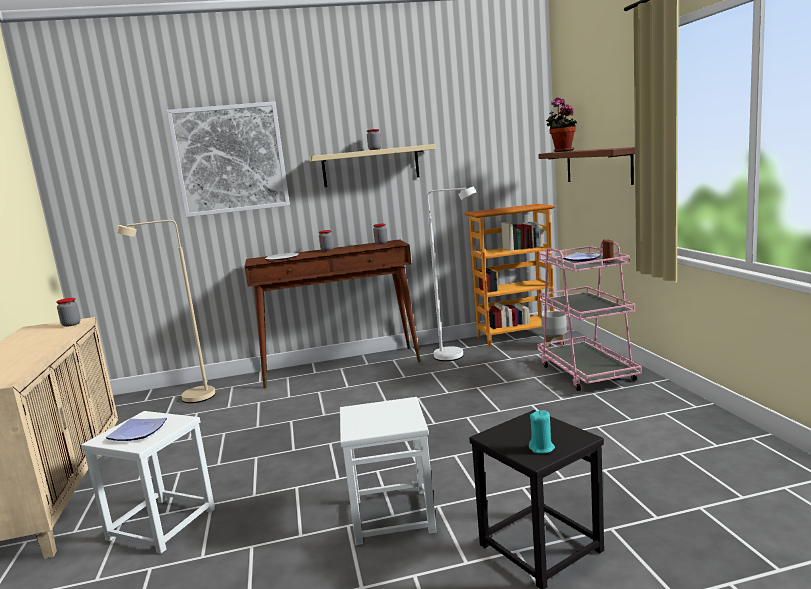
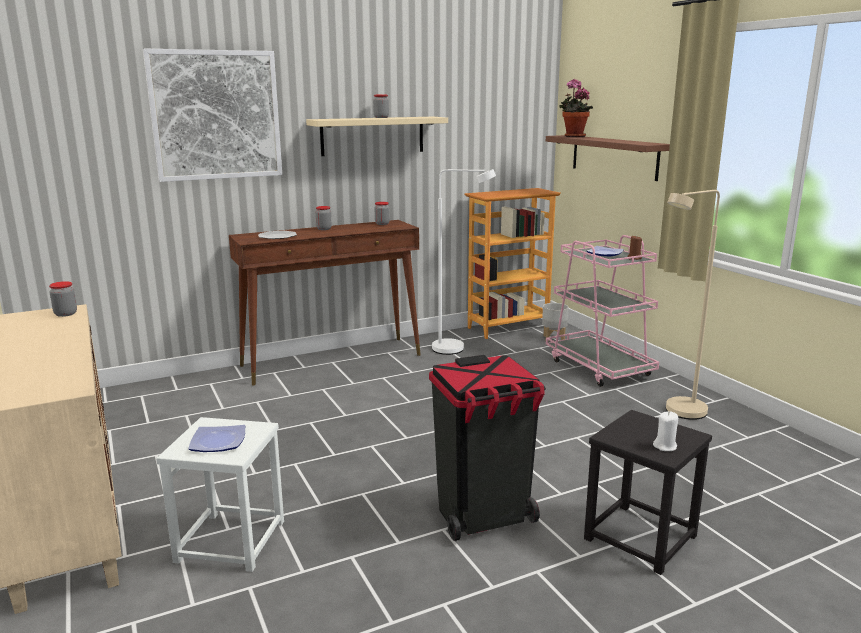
camera: 15 degrees left, 5 degrees up
beige floor lamp [116,220,215,403] -> beige floor lamp moved to [666,190,720,420]
white stool [340,397,437,545] -> black trash can [429,355,546,541]
turquoise candle [529,410,555,454] -> white candle [653,411,678,451]

